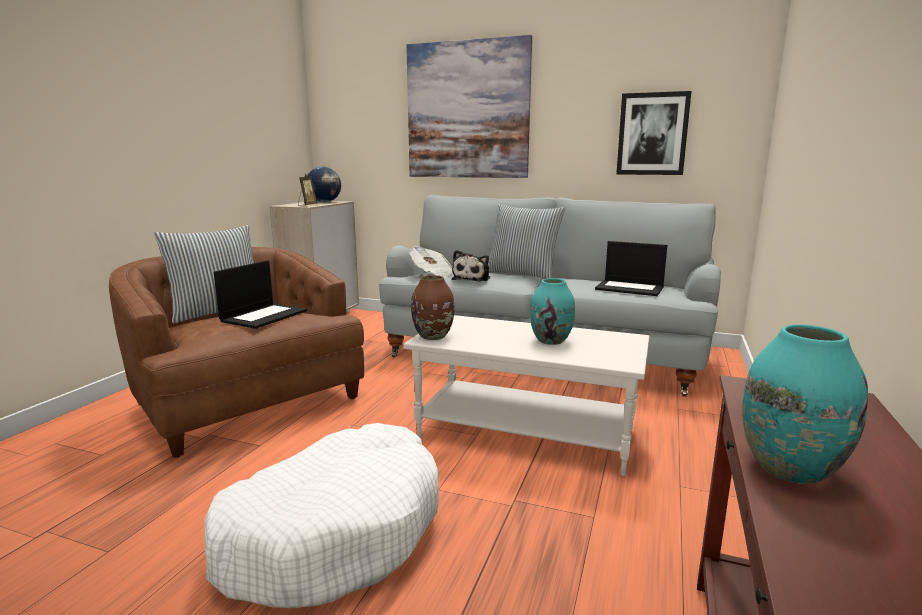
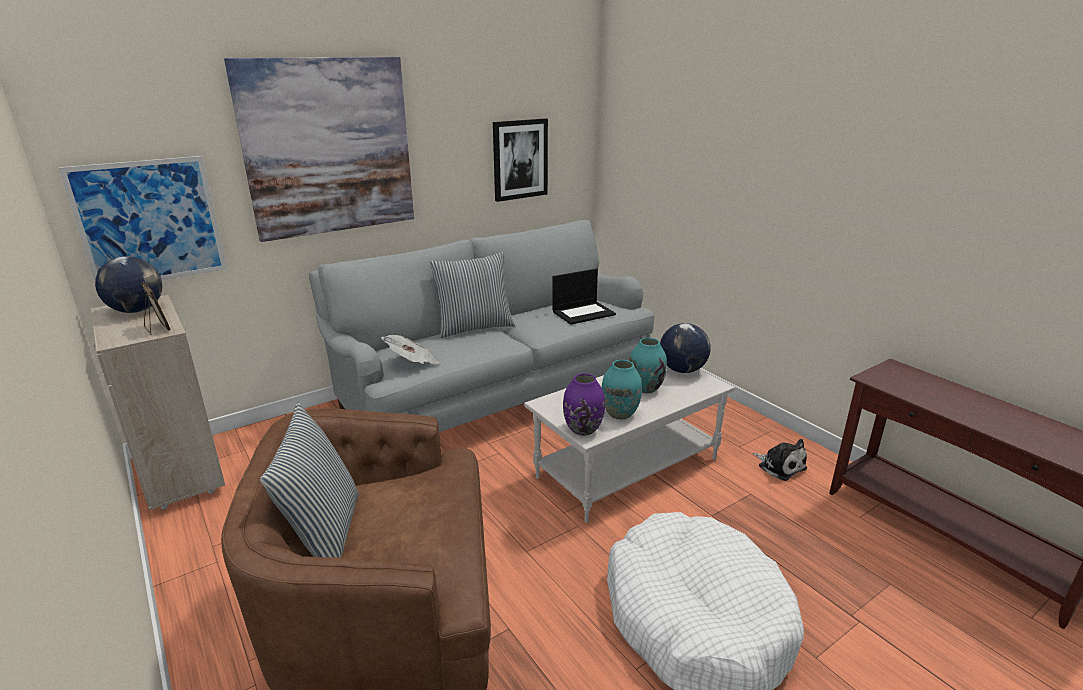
camera: 55 degrees left, 10 degrees up
laptop [214,260,307,329] -> none
brown vase [411,275,454,340] -> purple vase [563,373,605,436]
plush toy [452,250,490,282] -> plush toy moved to [753,439,807,481]
turquoise vase [742,325,868,484] -> turquoise vase moved to [601,360,642,420]
none -> picture [59,156,227,281]
none -> globe [660,323,711,373]

